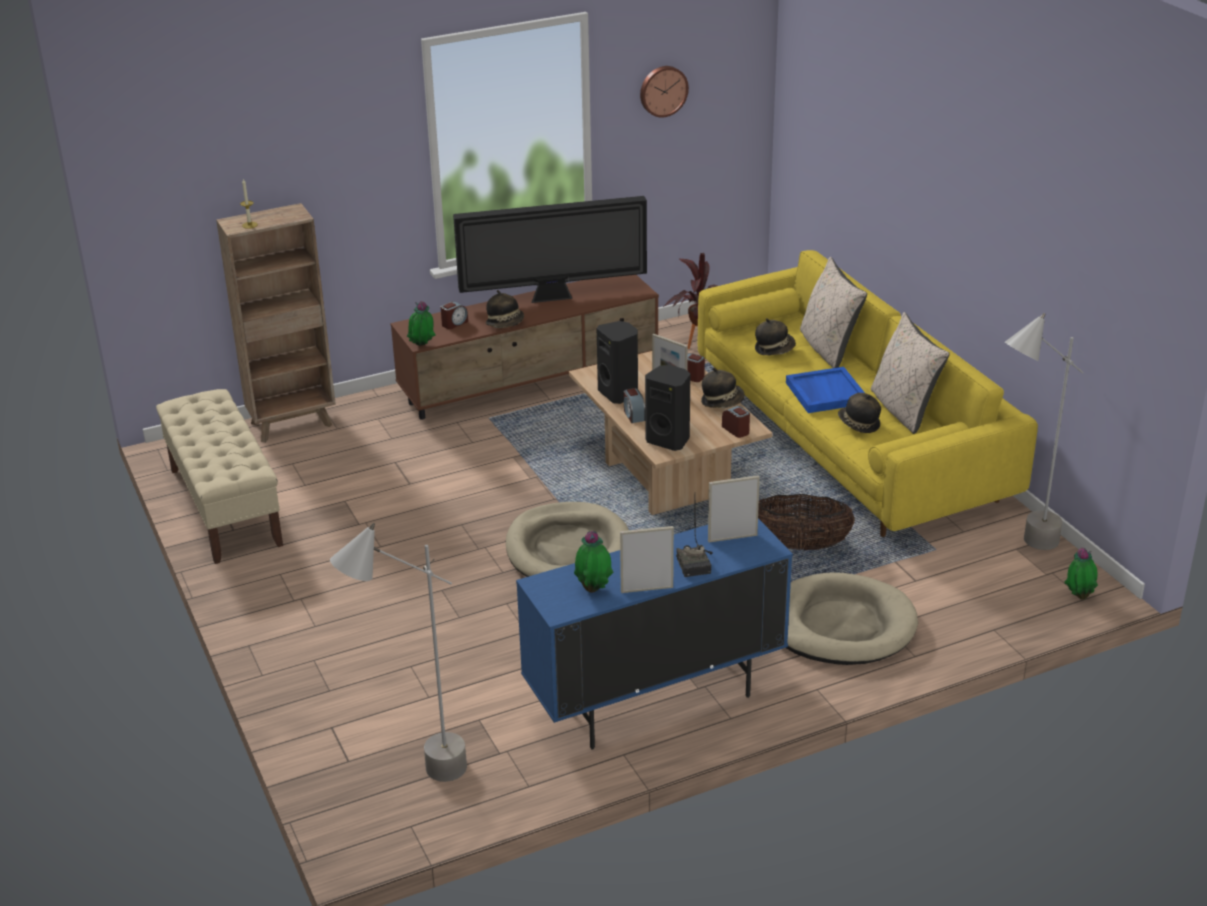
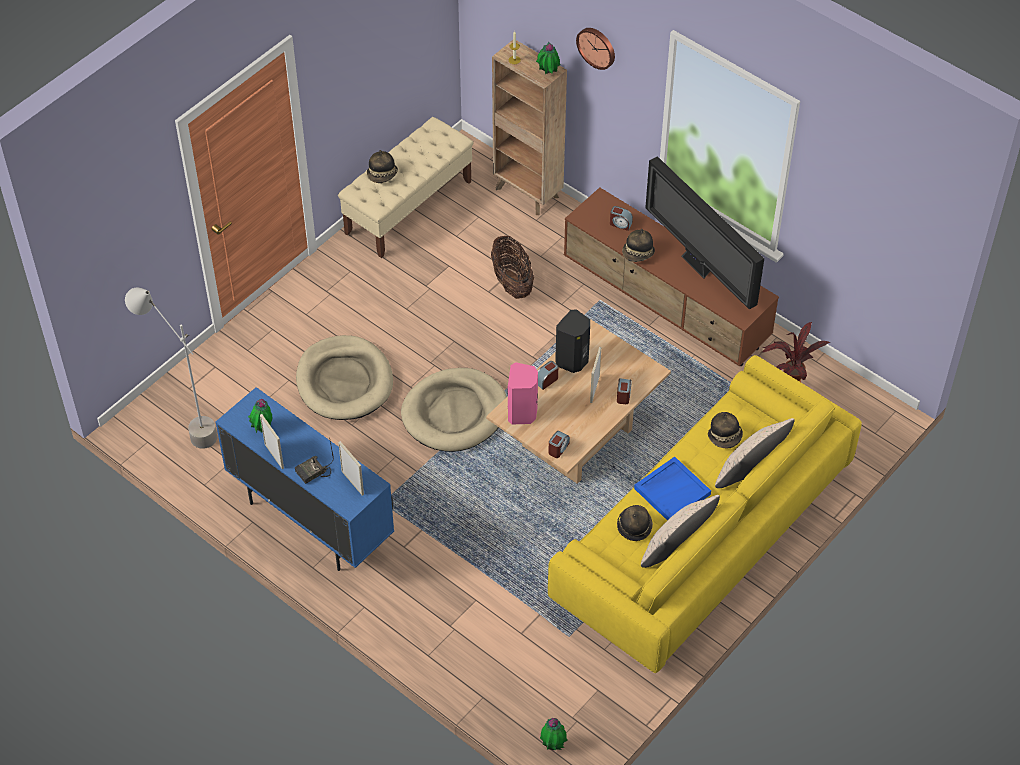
camera: 65 degrees right, 20 degrees up
potted plant [407,301,436,346] -> potted plant moved to [536,41,561,74]
wall clock [640,66,689,118] -> wall clock moved to [576,28,615,70]
black speaker [645,365,690,451] -> pink speaker [508,362,538,425]
hat [701,368,745,408] -> hat moved to [367,150,398,183]
basket [758,494,855,550] -> basket moved to [491,236,534,299]
beige dog bed [786,572,918,665] -> beige dog bed moved to [296,335,393,420]
grey floor lamp [1005,313,1084,550] -> none

